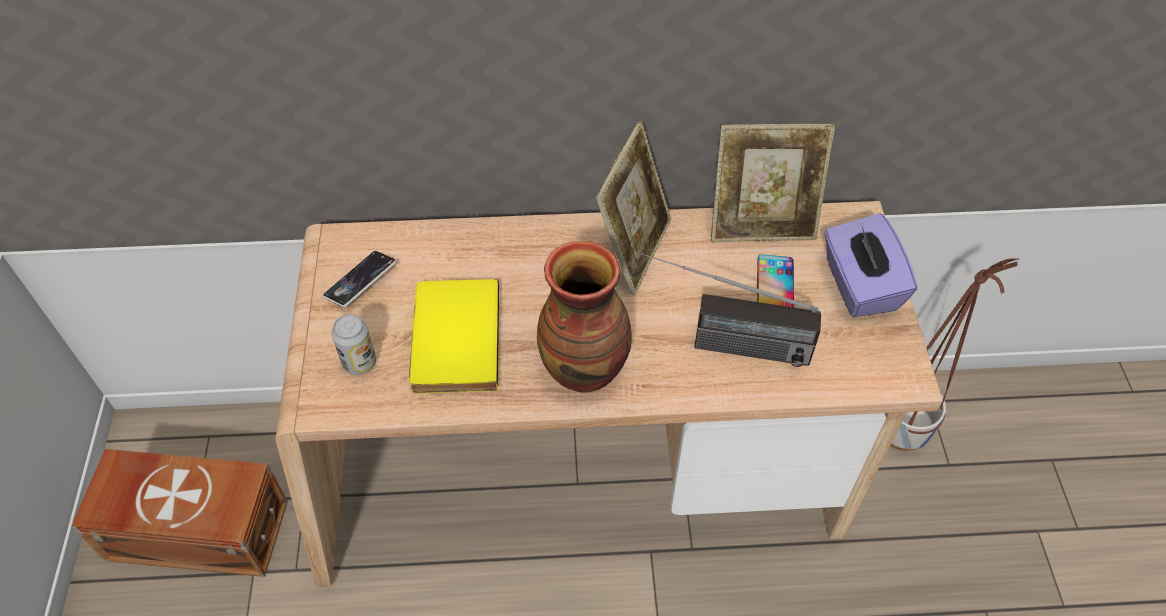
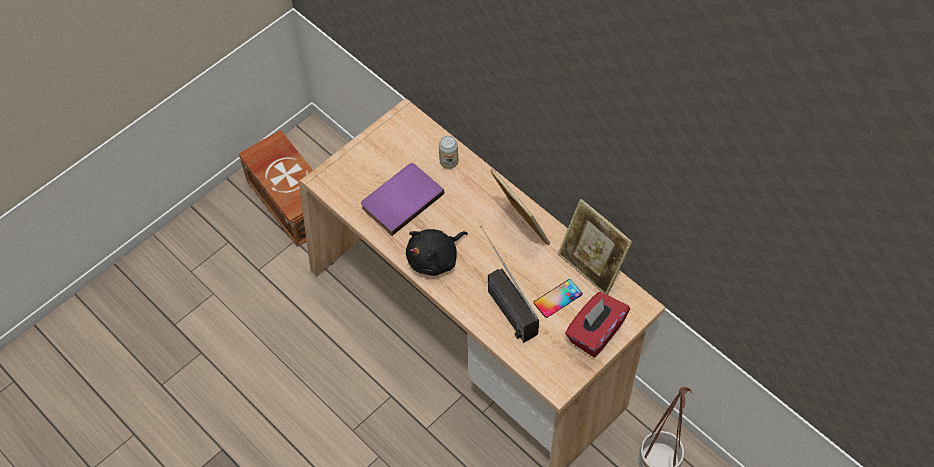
camera: 50 degrees right, 5 degrees up
phone [323,251,397,307] -> none
can [332,314,376,375] -> can moved to [439,136,458,169]
yellow book [409,279,499,393] -> purple book [361,163,444,236]
vase [537,241,632,392] -> black plush toy [406,229,468,276]
picture frame [596,122,671,295] -> picture frame turned 105 degrees counterclockwise [490,169,550,245]
purple tissue box [824,213,917,317] -> red tissue box [565,292,630,357]

